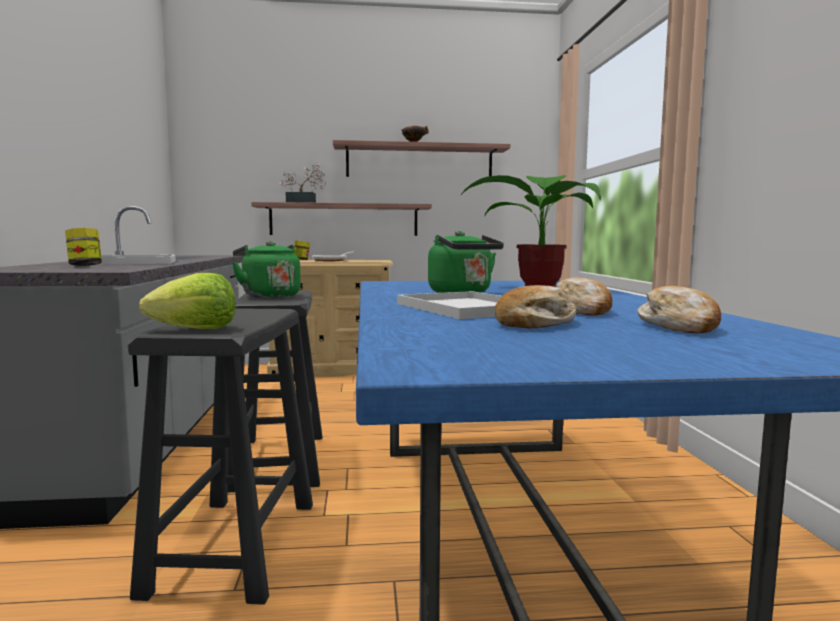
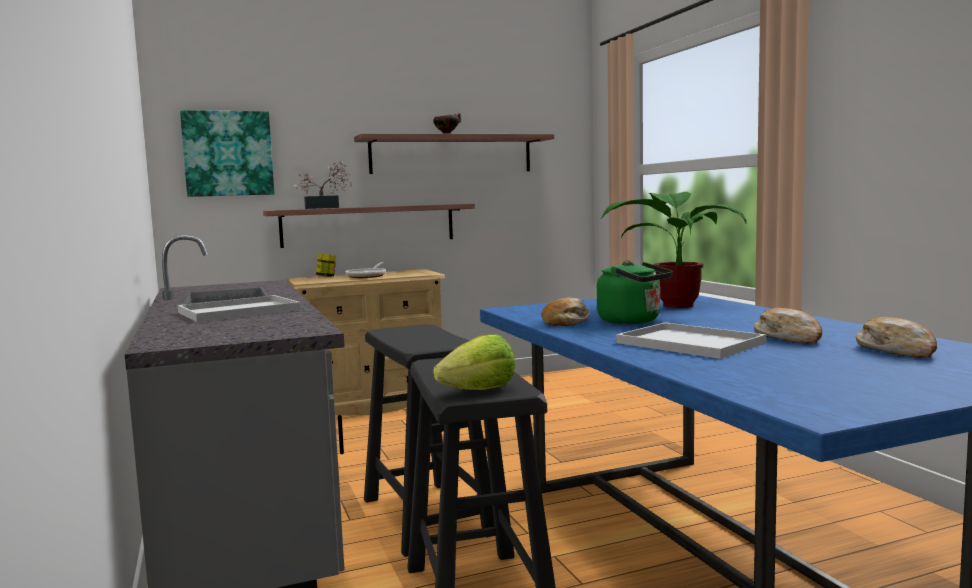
camera: 15 degrees left, 0 degrees up
jar [65,228,102,266] -> none
green kettle [232,241,301,298] -> none
bread [495,285,576,328] -> bread moved to [541,298,590,326]
none -> picture [180,110,275,197]

